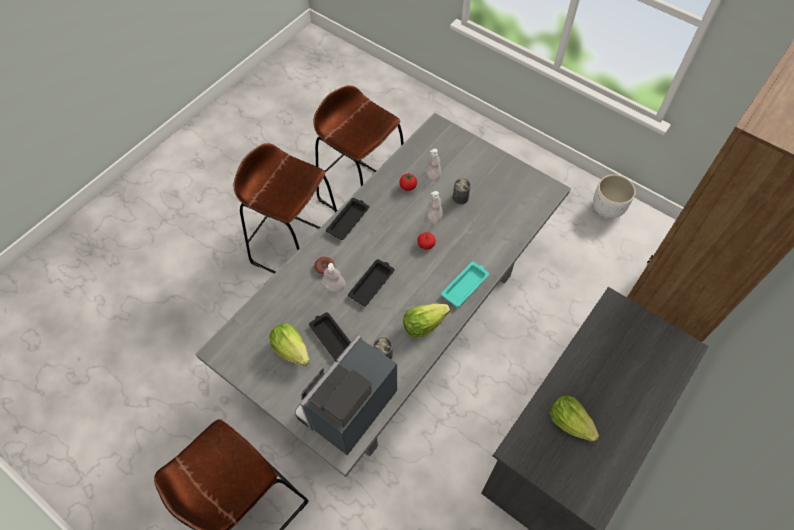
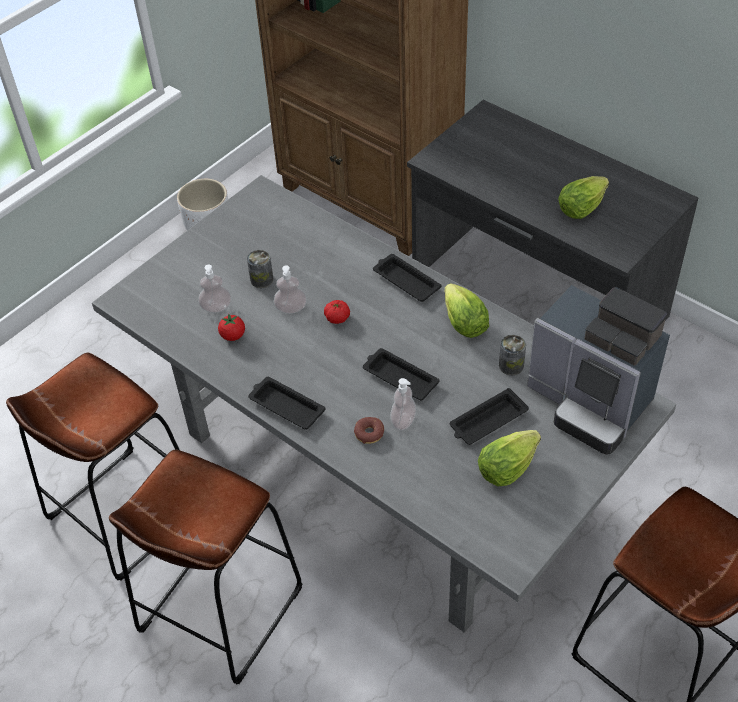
camera: 85 degrees left, 10 degrees down
turquoise tray [441,262,489,307] -> black tray [373,254,441,302]

